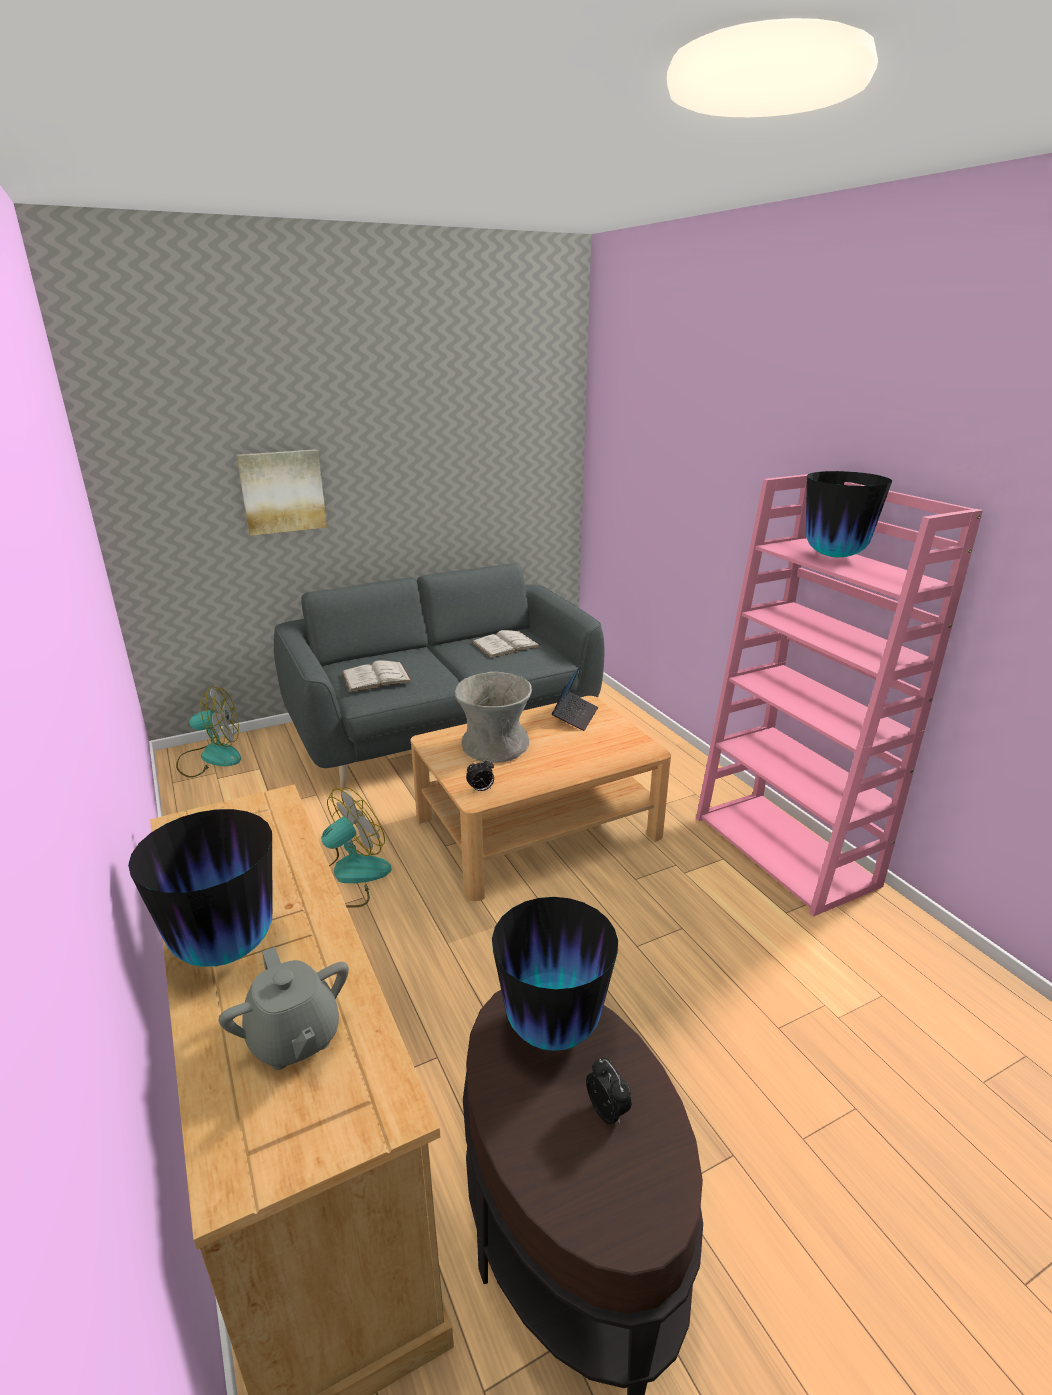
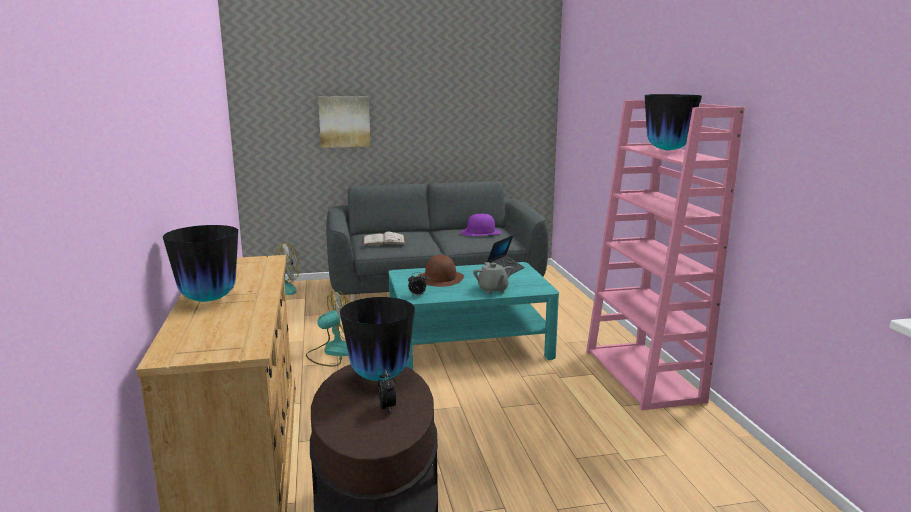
camera: 15 degrees right, 10 degrees down
grey teapot [219,947,349,1070] -> grey teapot moved to [473,262,513,294]
beige coffee table [410,696,671,901] -> turquoise coffee table [389,262,559,370]
grey vase [455,672,532,763] -> brown hat [418,255,464,287]
white book [472,630,541,658] -> purple hat [461,214,501,236]

